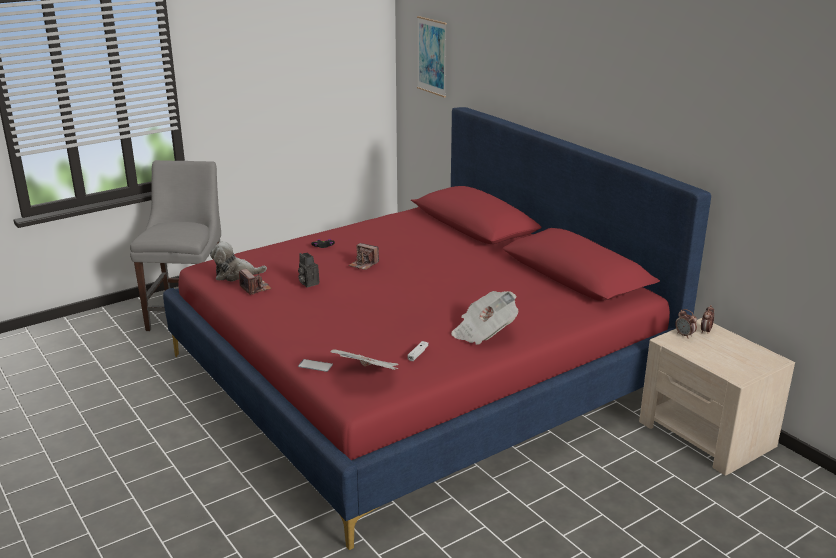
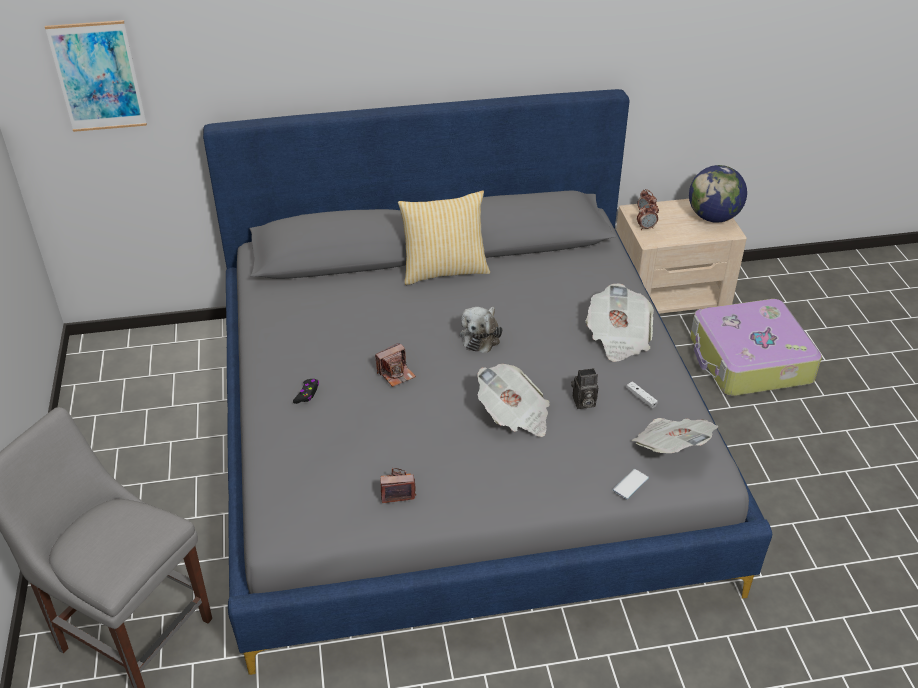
camera: 65 degrees left, 15 degrees up
red bed [163,107,711,550] -> grey bed [203,89,772,675]
plush toy [210,241,267,282] -> plush toy moved to [460,306,503,353]
camera [298,253,319,288] -> camera moved to [571,368,598,409]
none -> pillow [398,190,490,285]
none -> newspaper [477,364,550,437]
none -> globe [689,165,747,223]
none -> suitcase [690,299,822,396]

